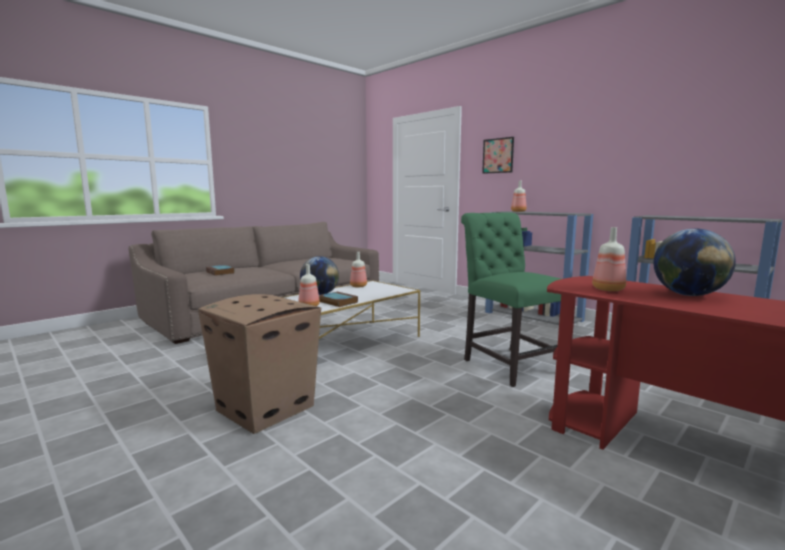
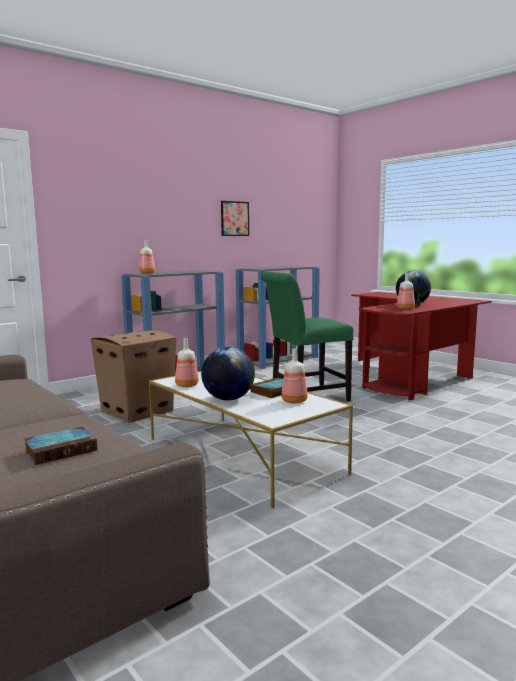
camera: 85 degrees left, 0 degrees up
cardboard box [198,294,321,434] -> cardboard box moved to [91,330,176,423]
picture [482,137,514,174] -> picture moved to [221,201,249,236]

